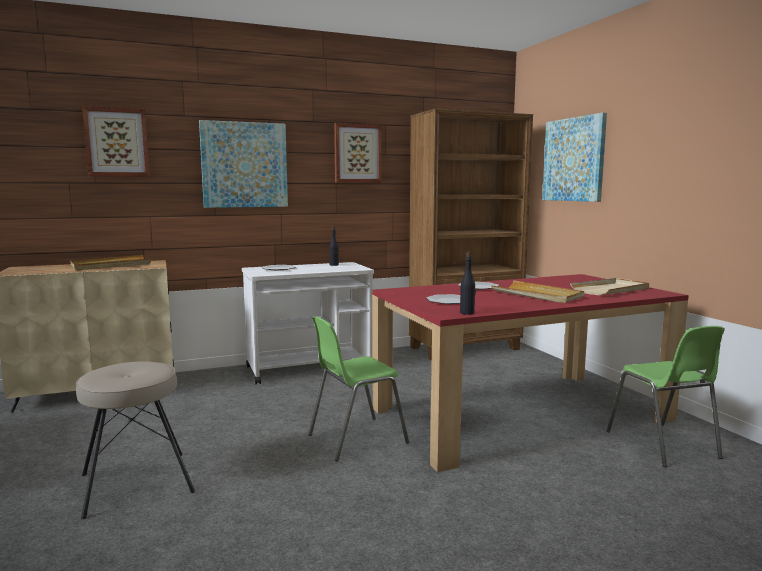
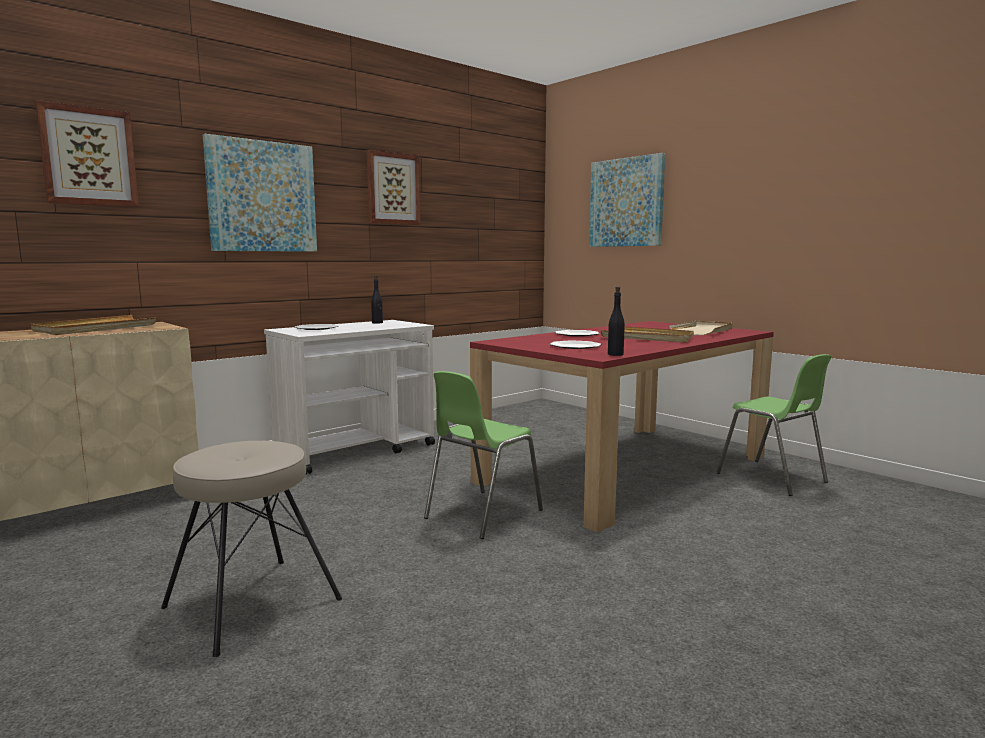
camera: 20 degrees left, 0 degrees up
brown bookcase [409,108,533,361] -> none

